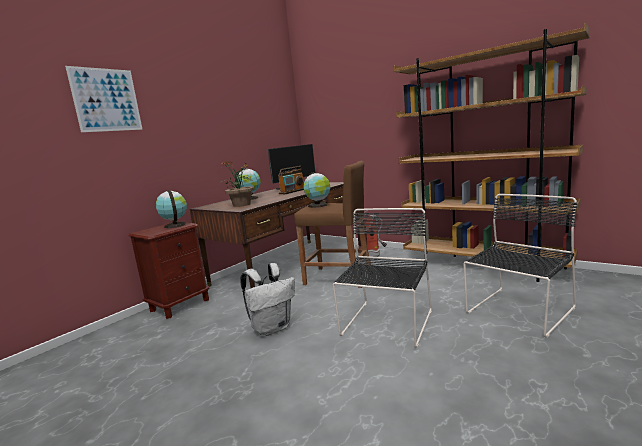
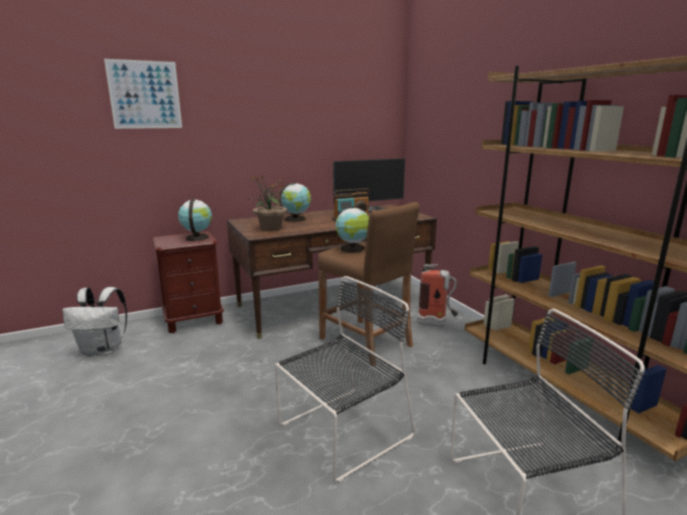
camera: 25 degrees right, 5 degrees up
white backpack [240,263,295,336] -> white backpack moved to [62,287,127,356]

